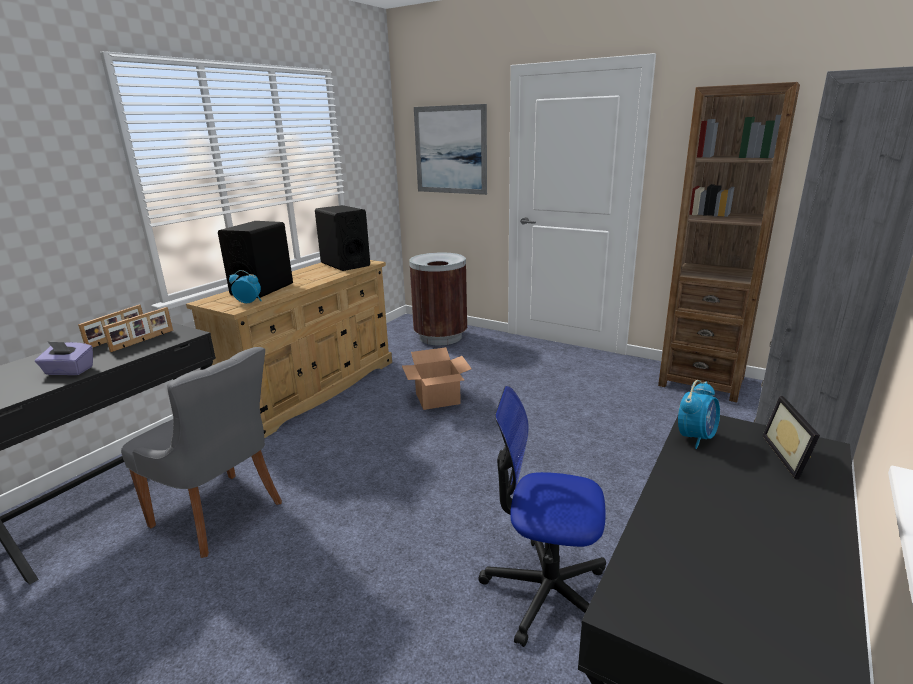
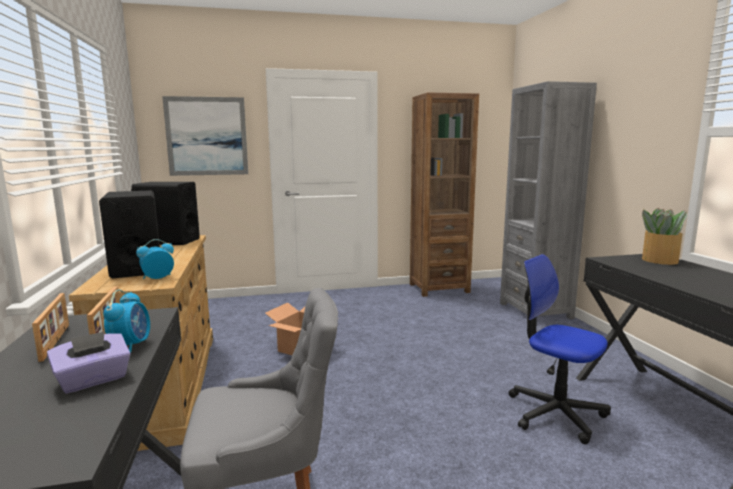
camera: 45 degrees left, 10 degrees down
brown trash can [409,253,467,345] -> none
office chair [478,386,606,647] -> office chair turned 75 degrees clockwise [508,254,611,444]
alarm clock [678,380,720,449] -> alarm clock moved to [104,290,150,353]
picture frame [762,396,820,480] -> potted plant [642,208,687,265]

